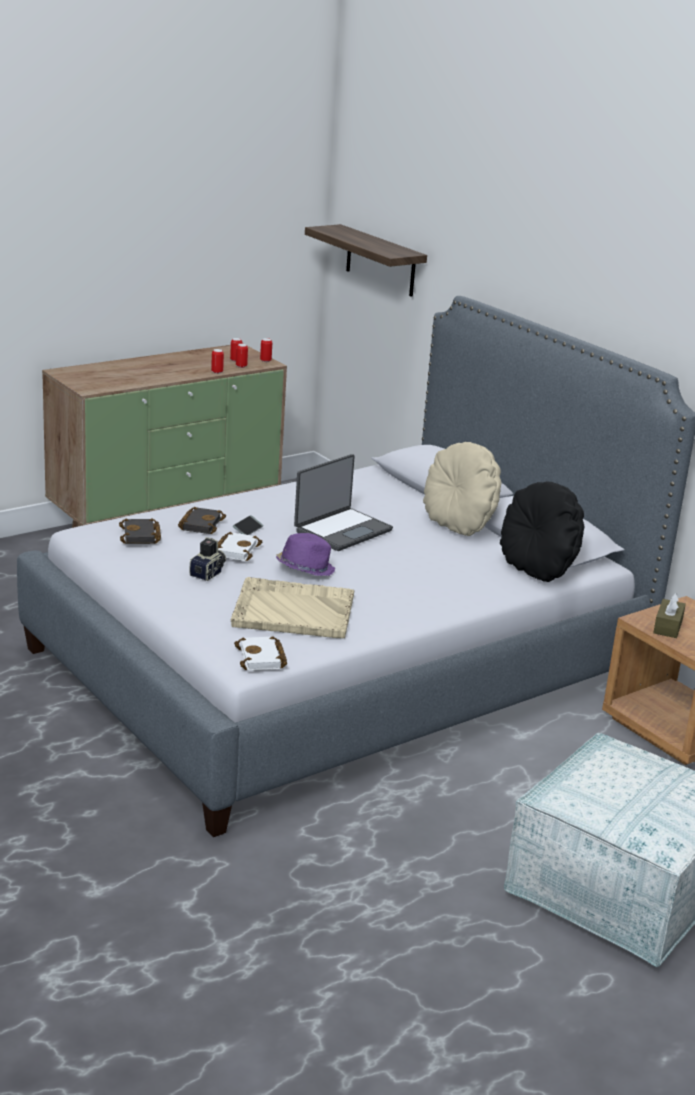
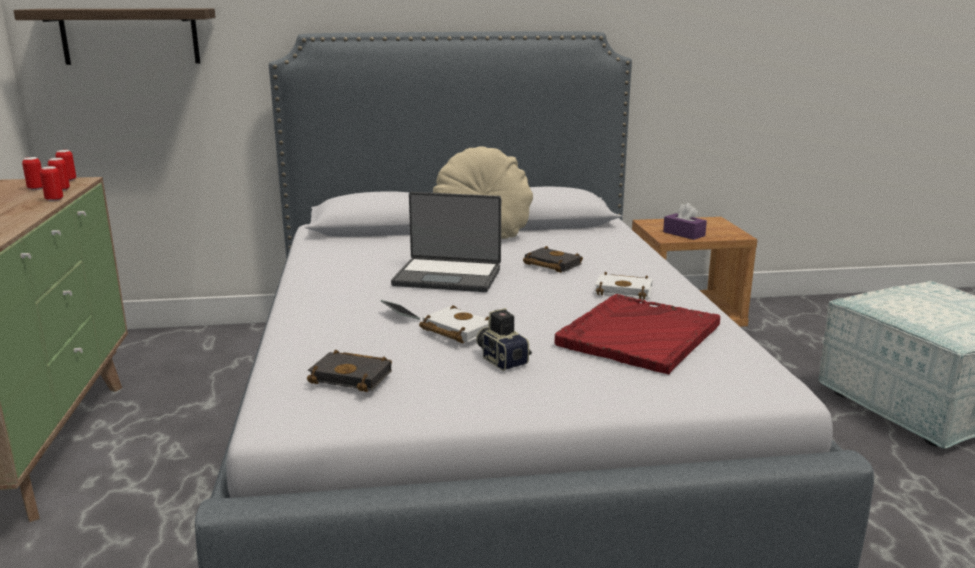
camera: 60 degrees left, 5 degrees down
black book [178,507,226,534] -> black book moved to [523,246,583,273]
beige tray [231,577,354,638] -> red tray [554,294,720,375]
white book [234,636,287,671] -> white book moved to [595,272,653,299]
purple hat [276,533,336,576] -> none
laptop [294,454,393,551] -> laptop turned 120 degrees clockwise [391,192,501,292]
black pillow [500,481,584,582] -> none
brown tissue box [653,593,686,638] -> purple tissue box [663,203,707,240]

